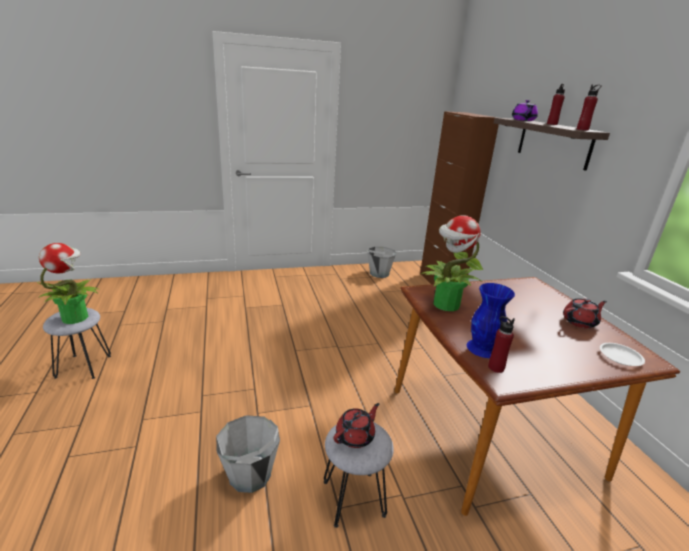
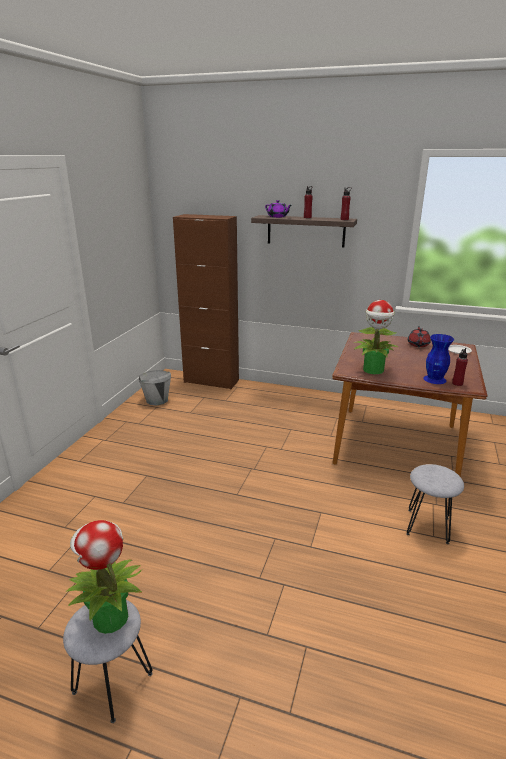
camera: 55 degrees left, 0 degrees up
grey bucket [216,415,280,493] -> none
red teapot [334,403,379,448] -> none

